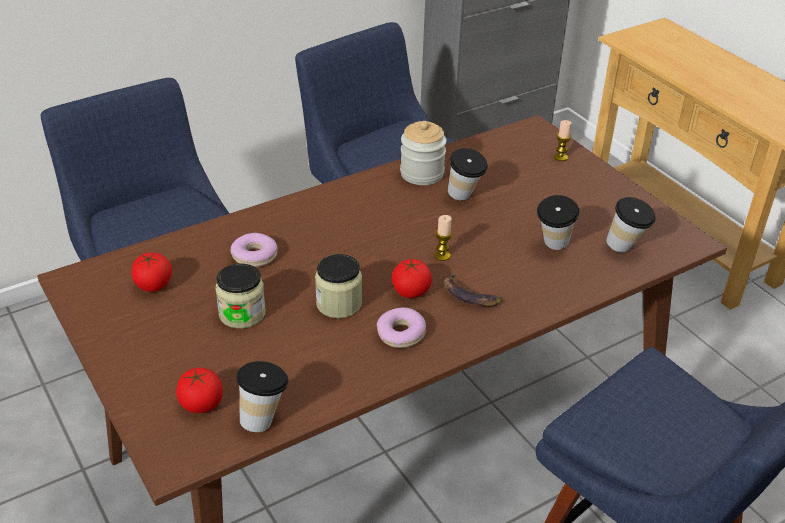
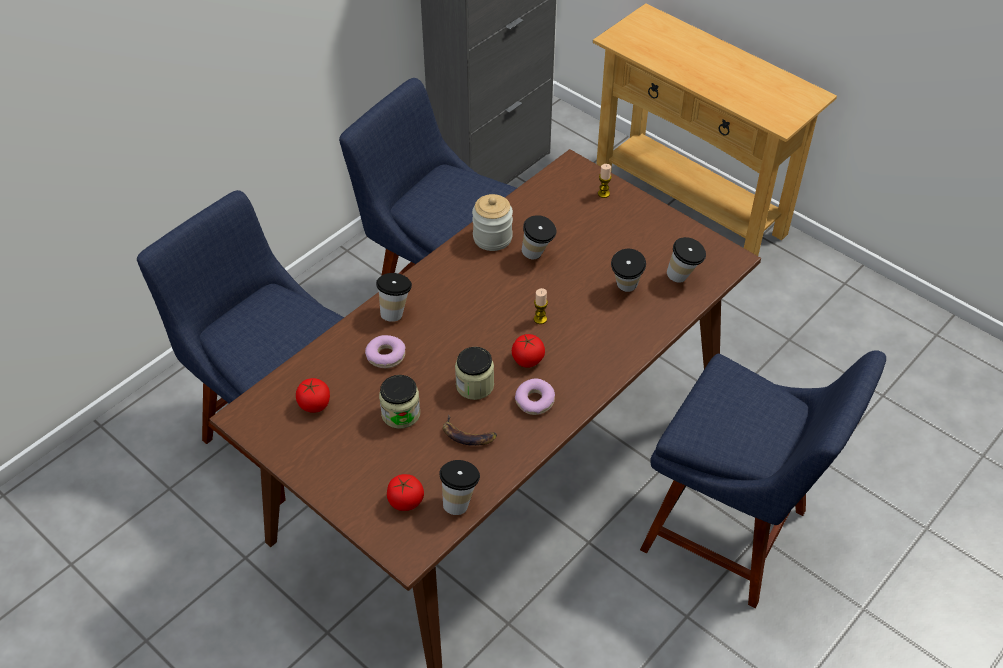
camera: 15 degrees left, 10 degrees up
banana [444,273,502,306] -> banana moved to [443,414,497,446]
none -> cup [376,273,412,322]

